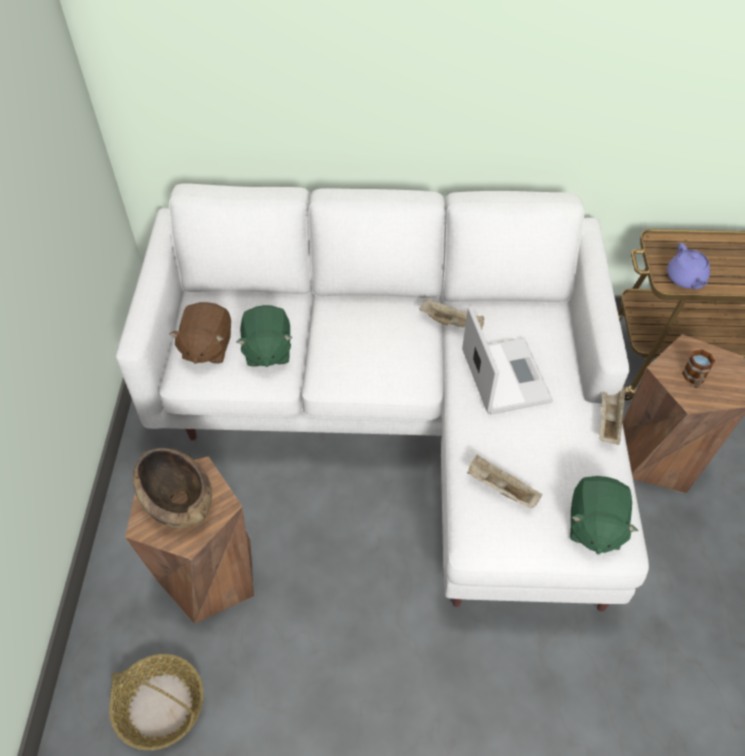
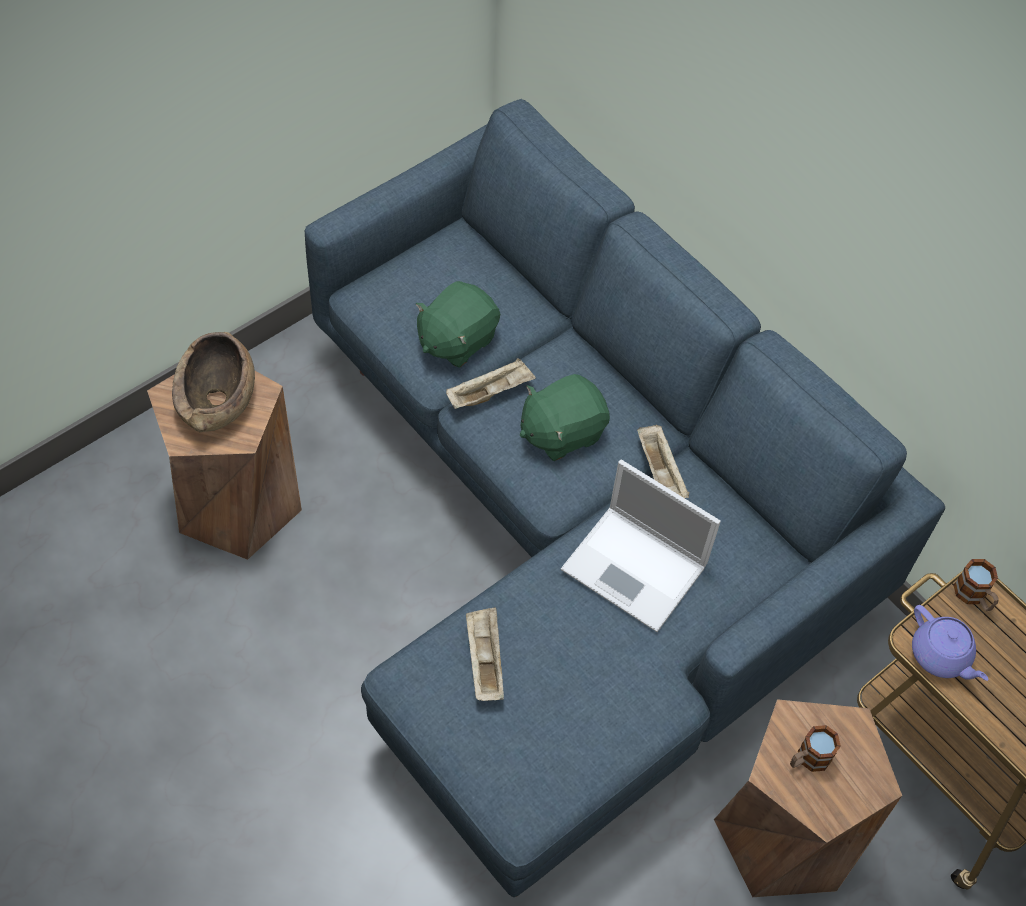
camera: 45 degrees right, 5 degrees up
basket [109,654,203,750] -> none
white sofa [115,183,649,612] -> blue sofa [305,99,945,897]
brown plush toy [170,302,231,364] -> none
laptop [462,306,553,414] -> laptop turned 90 degrees clockwise [561,460,721,632]
green plush toy [570,476,638,554] -> green plush toy moved to [520,374,610,461]
beige tray [599,387,626,445] -> beige tray moved to [446,358,536,409]
purple teapot [667,243,710,289] -> purple teapot turned 75 degrees counterclockwise [912,605,988,681]
none -> mug [954,559,999,611]

